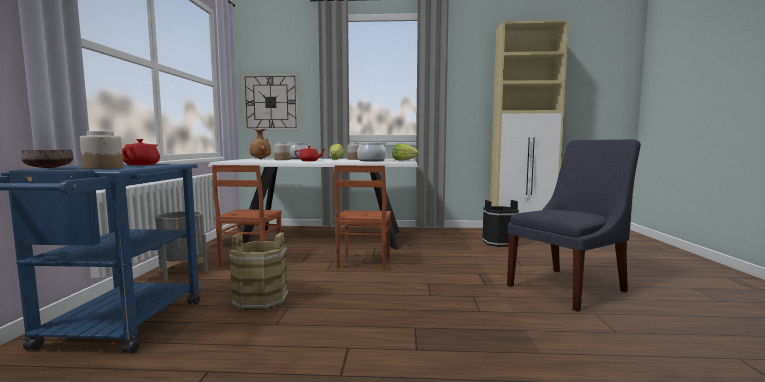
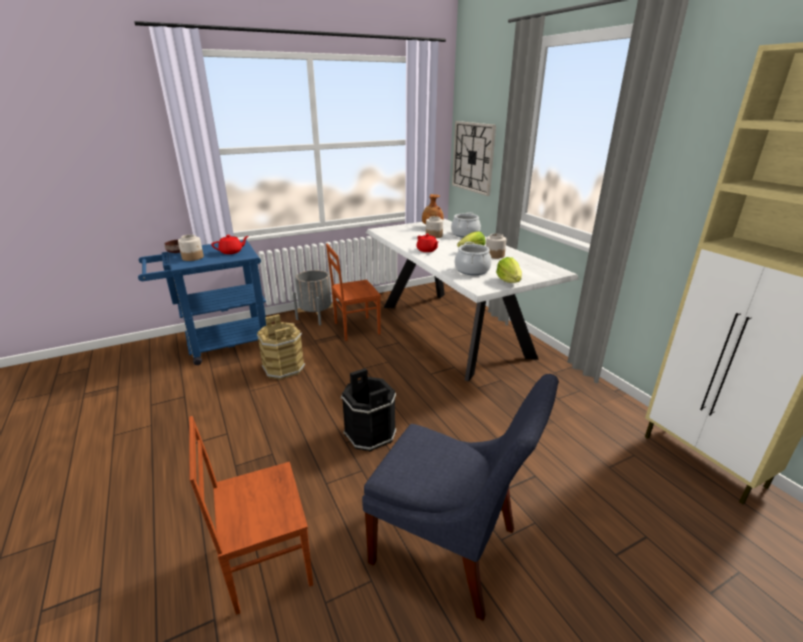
camera: 60 degrees right, 20 degrees up
brown chair [334,165,391,270] -> brown chair moved to [189,416,313,615]
black bucket [482,200,520,247] -> black bucket moved to [341,368,396,452]

